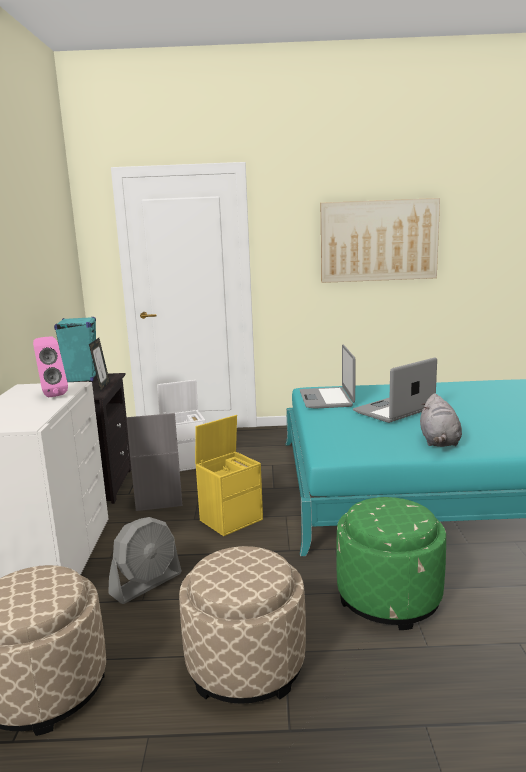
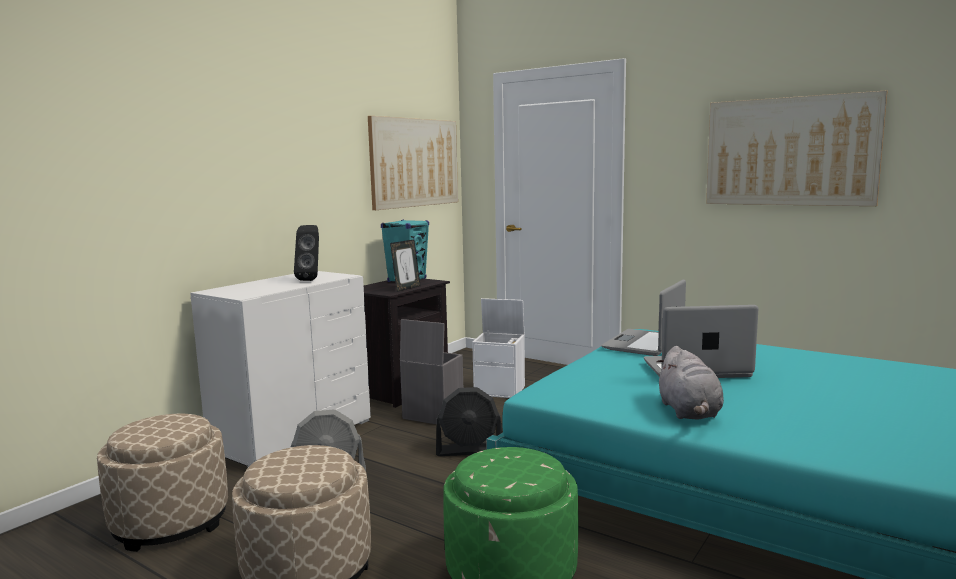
camera: 35 degrees right, 5 degrees down
pink speaker [33,336,68,397] -> black speaker [294,225,319,281]
yellow storage box [195,415,263,536] -> black fan [436,387,502,456]
grey plush toy [420,393,462,447] -> grey plush toy turned 45 degrees counterclockwise [657,346,724,419]
none -> picture [368,116,458,210]

